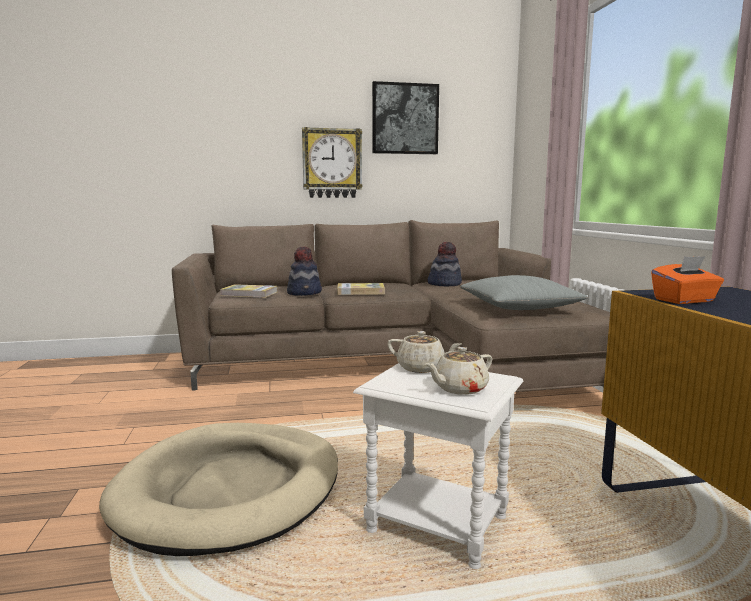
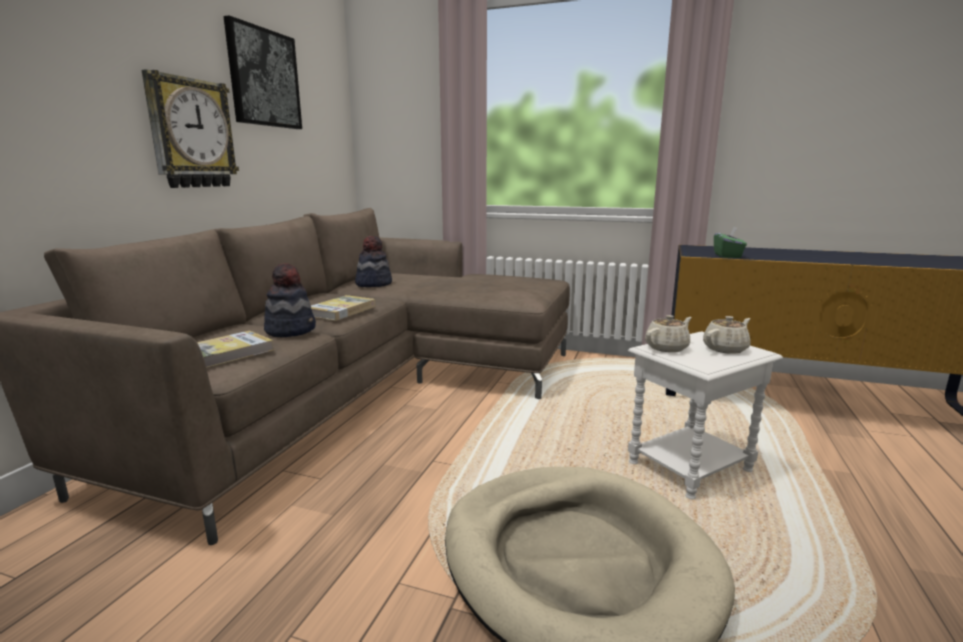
camera: 60 degrees left, 5 degrees up
beige teapot [425,347,492,395] -> beige teapot turned 120 degrees counterclockwise [703,316,751,354]
grey pillow [460,275,588,310] -> none
orange tissue box [651,256,724,304] -> green tissue box [714,227,747,258]

